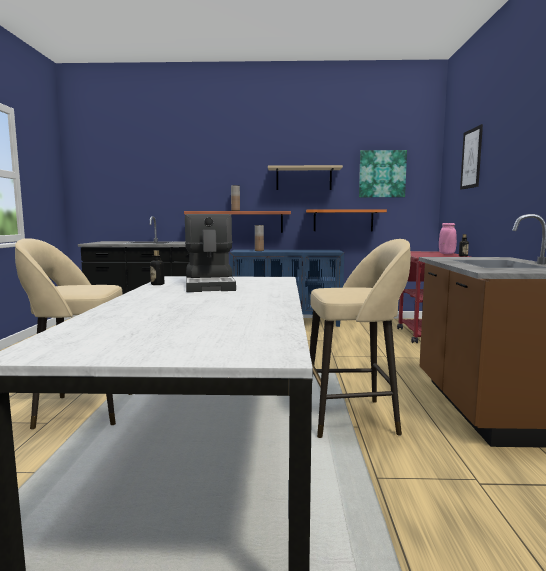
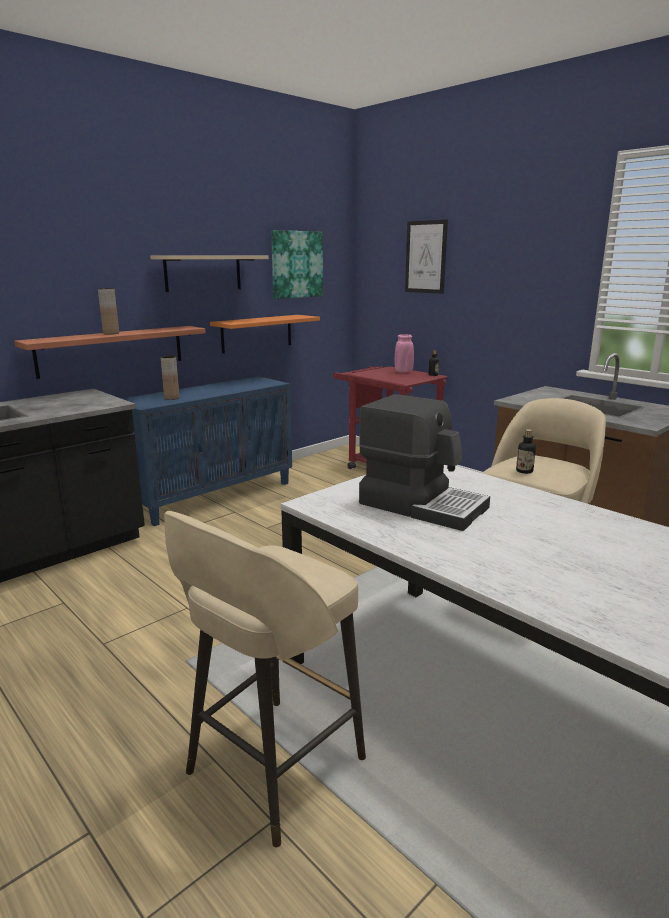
camera: 45 degrees left, 10 degrees up
bottle [150,250,164,285] -> bottle moved to [516,429,536,474]

